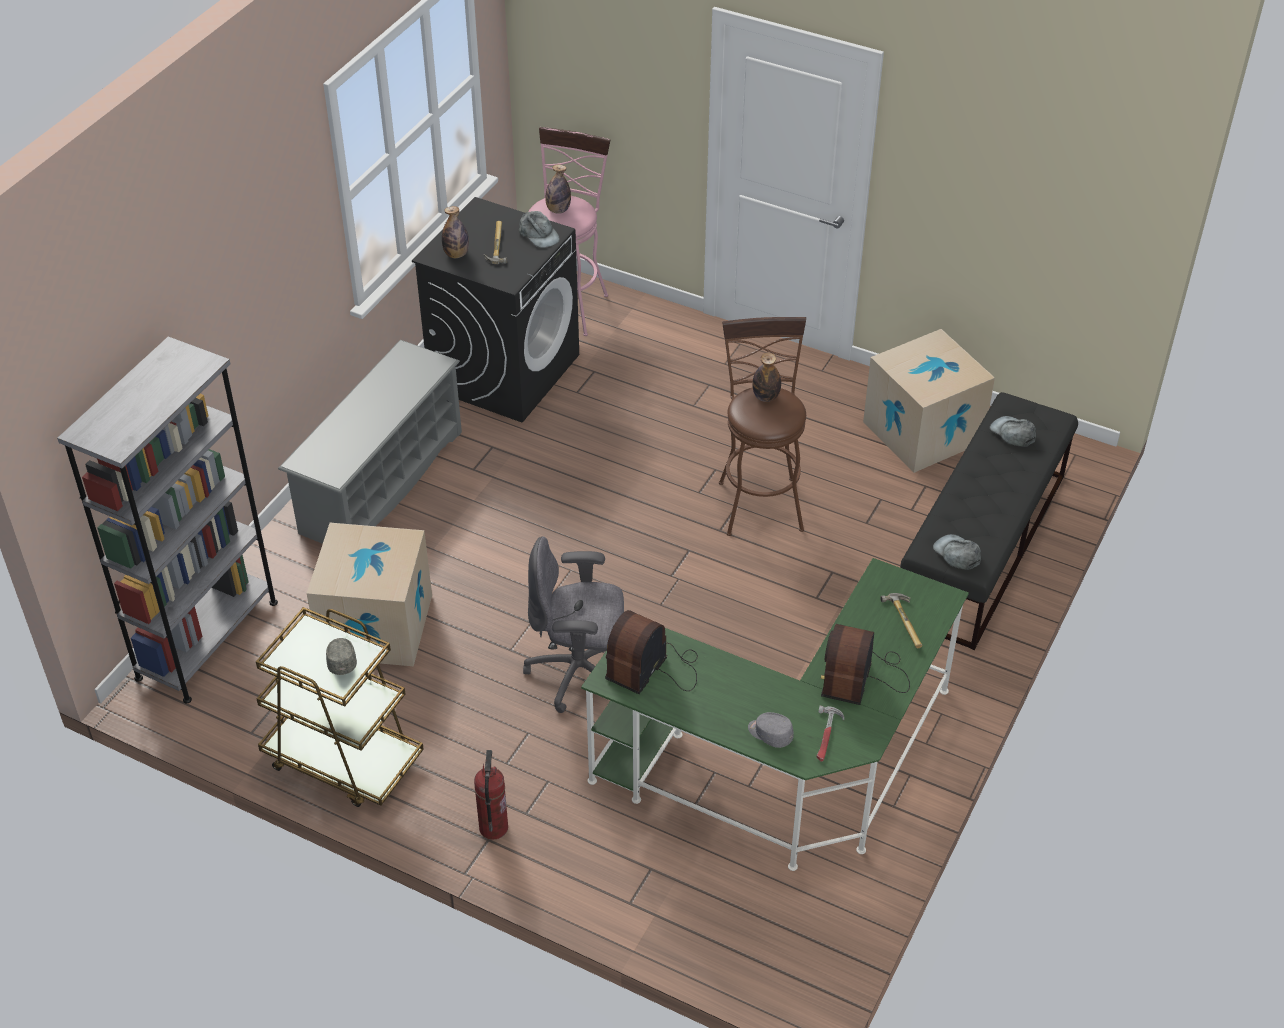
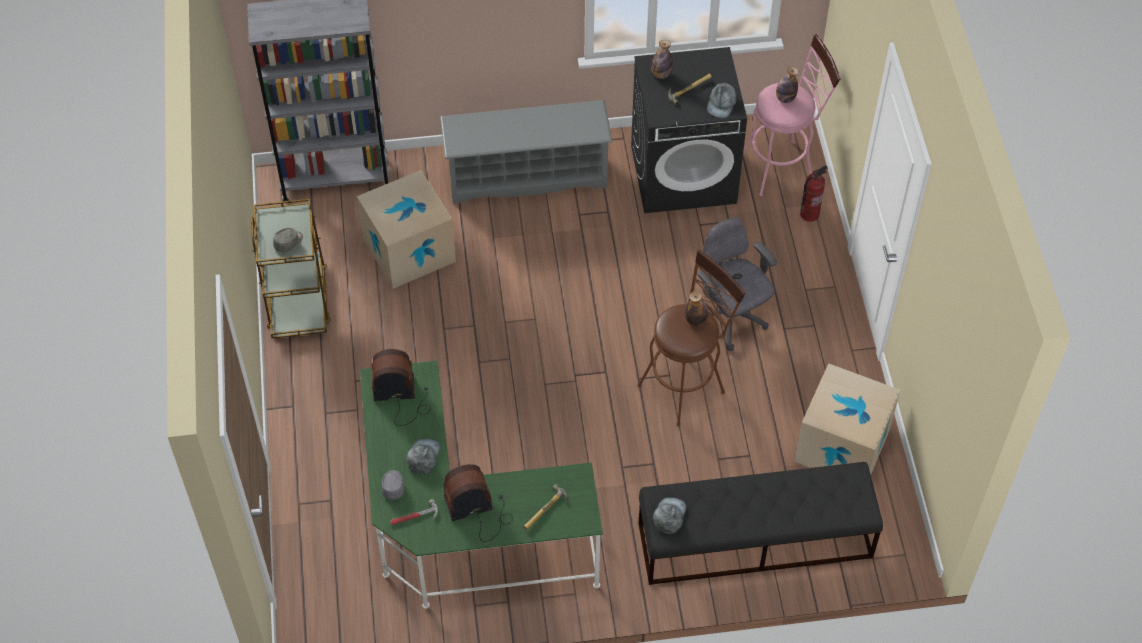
camera: 55 degrees right, 10 degrees up
fire extinguisher [474,750,508,840] -> fire extinguisher moved to [800,165,828,222]
grey office chair [523,537,624,713] -> grey office chair moved to [697,217,777,351]
grey cap [990,416,1036,447] -> grey cap moved to [406,438,440,475]

